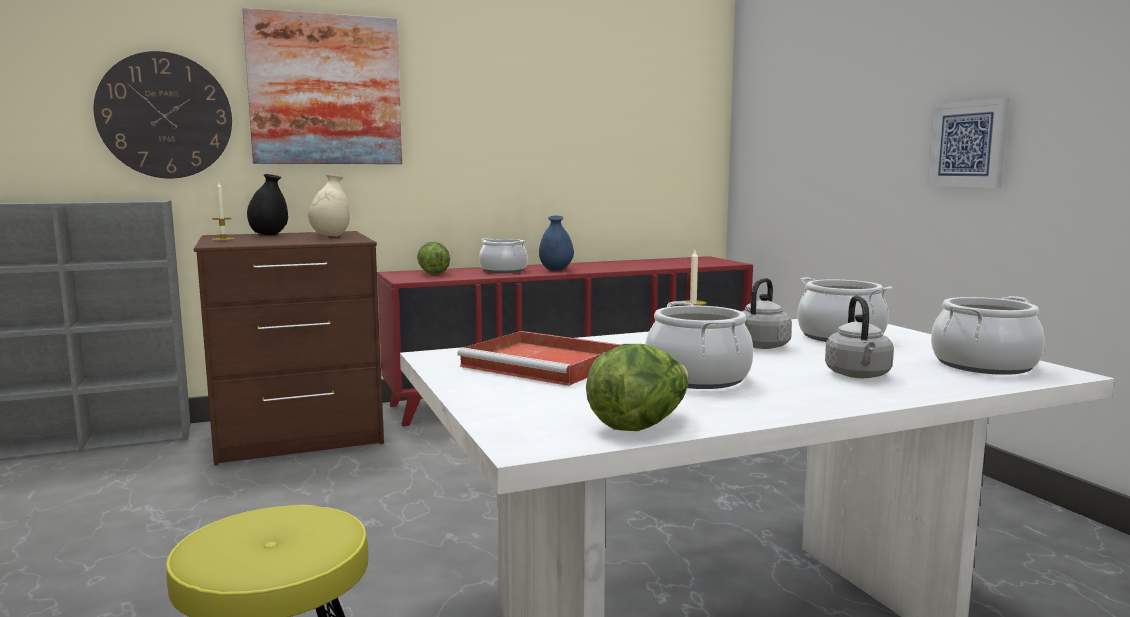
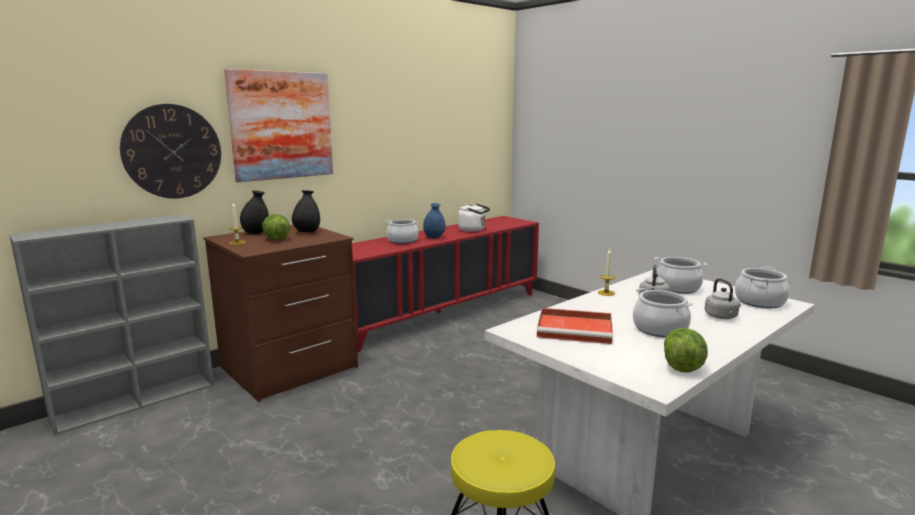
camera: 20 degrees left, 5 degrees up
beige vase [308,174,350,237] -> black vase [292,190,320,233]
lettuce [417,242,450,275] -> lettuce moved to [262,214,290,240]
picture [927,98,1009,188] -> none
none -> white kettle [458,204,490,232]

